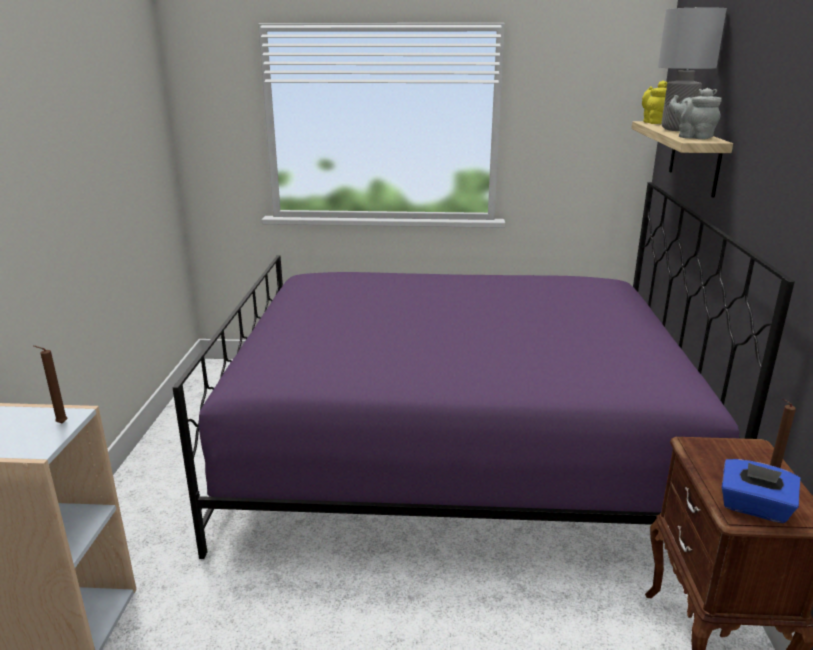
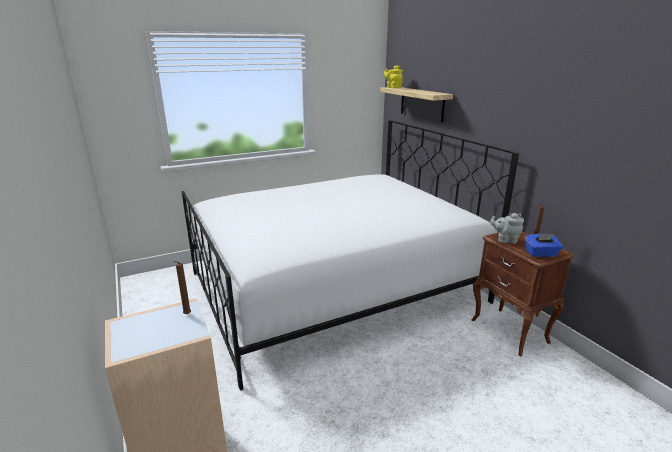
camera: 30 degrees left, 0 degrees up
purple bed [173,182,795,559] -> white bed [181,120,519,390]
grey table lamp [658,7,727,131] -> none
grey teapot [669,88,722,139] -> grey teapot moved to [490,213,524,244]

